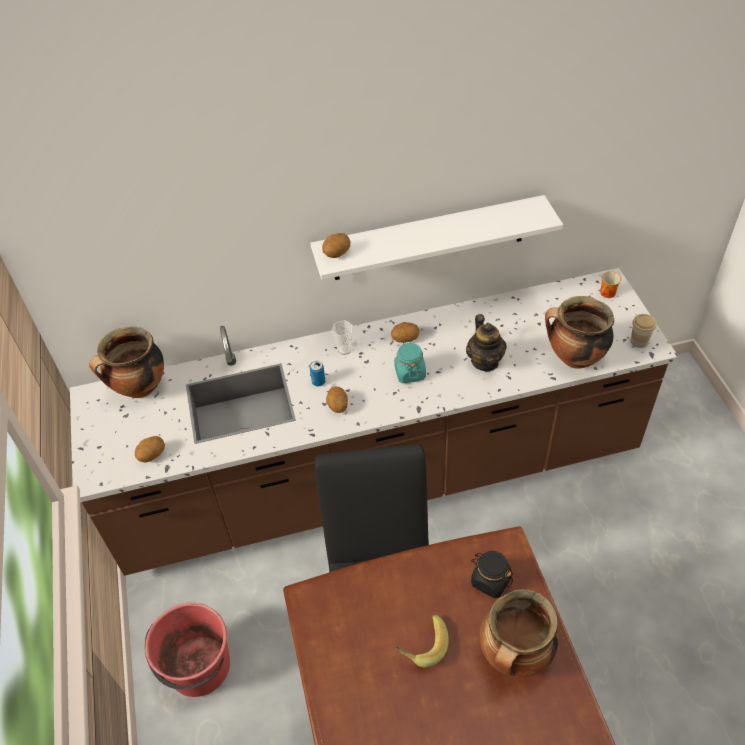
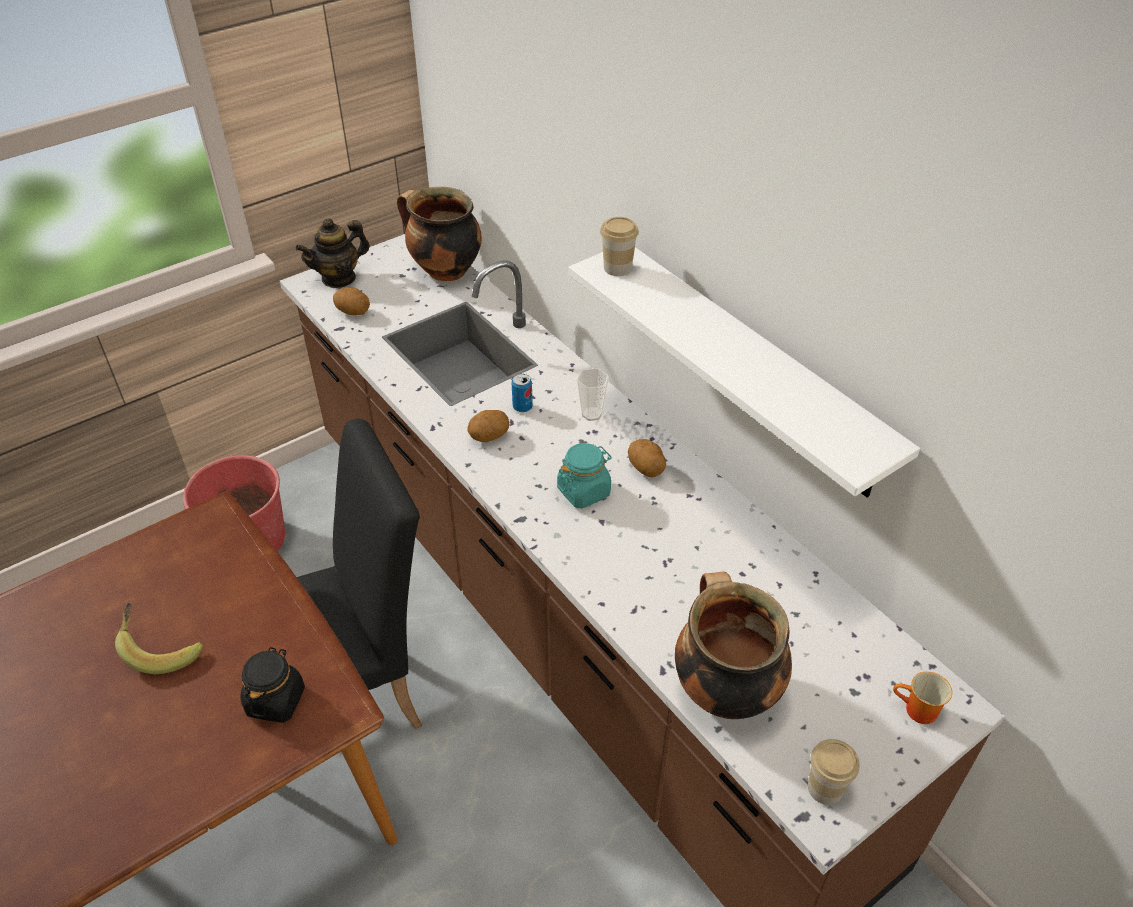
camera: 65 degrees right, 5 degrees down
potato [322,233,351,258] -> cup [600,217,639,276]
teapot [466,314,507,372] -> teapot moved to [295,218,370,288]
cooking pot [480,589,559,678] -> none

